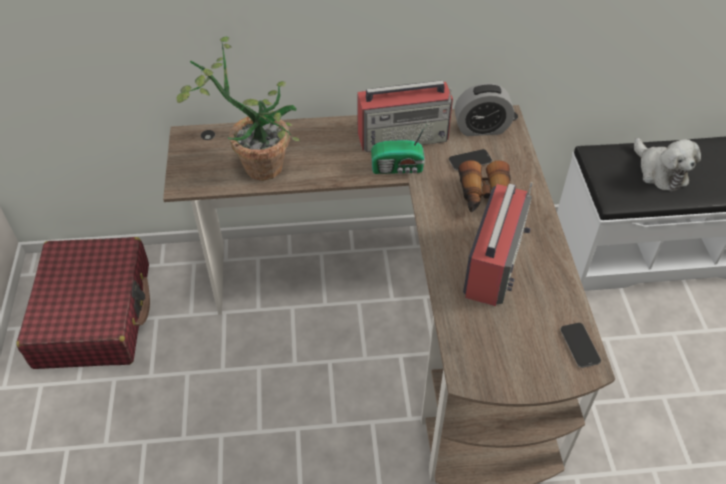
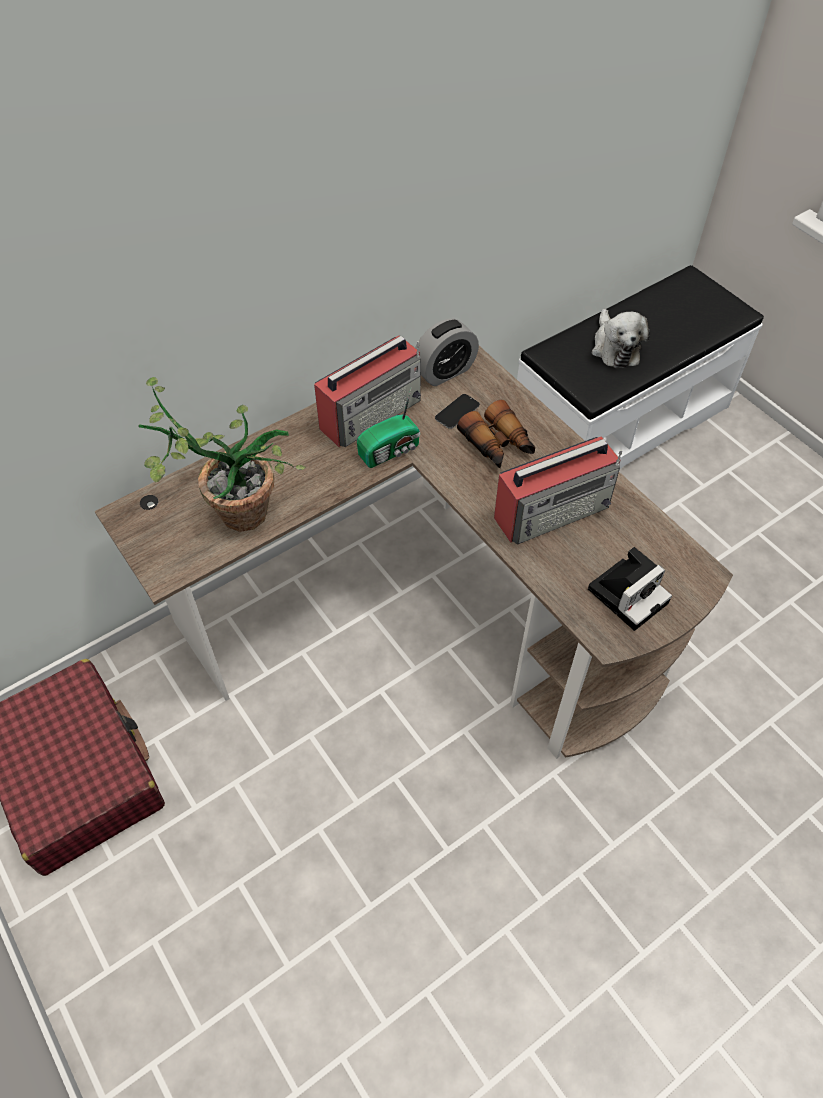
camera: 30 degrees left, 5 degrees up
radio [463,182,532,306] -> radio turned 75 degrees clockwise [494,436,622,545]
phone [560,323,601,368] -> none
plush toy [634,138,701,192] -> plush toy turned 45 degrees clockwise [592,309,650,369]
none -> camera [588,547,672,631]

